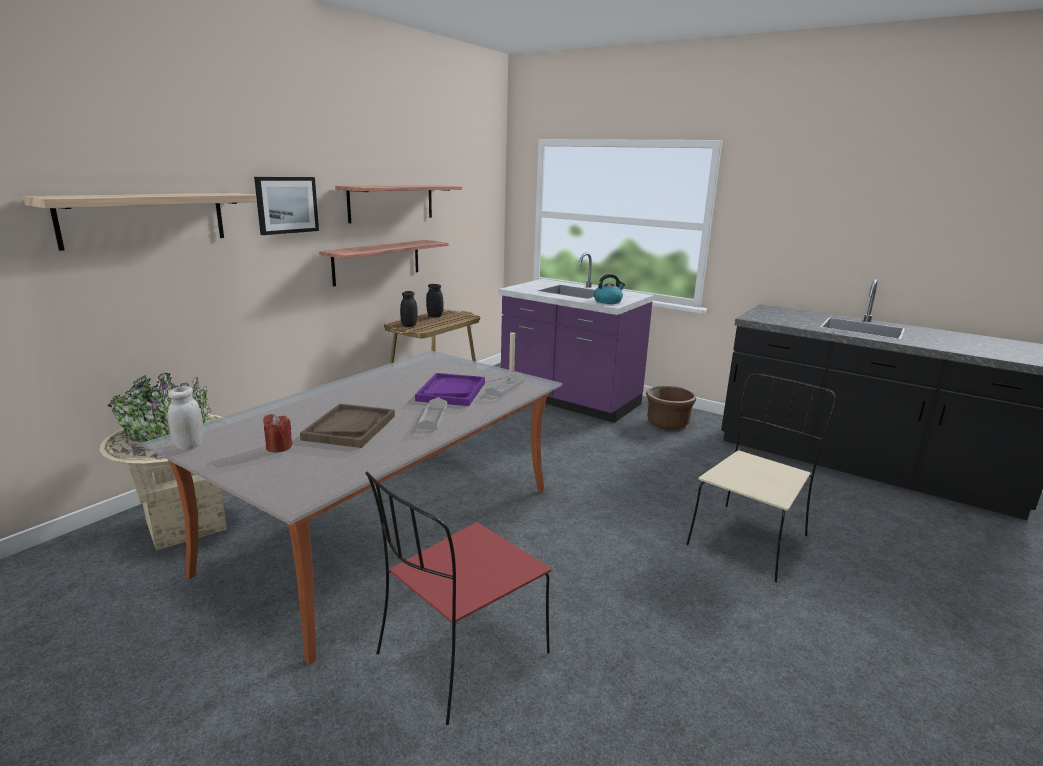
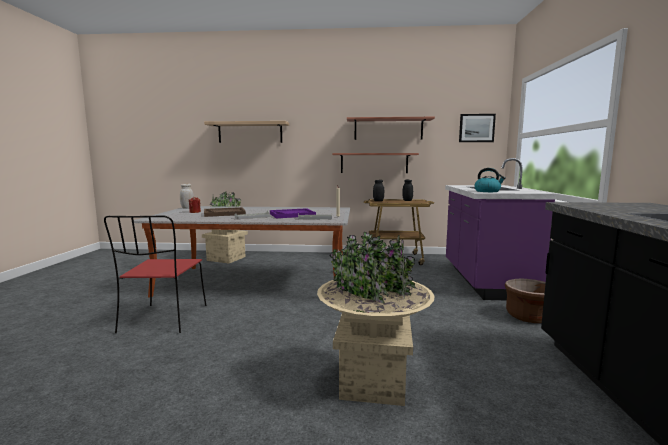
camera: 60 degrees right, 10 degrees down
picture [254,177,319,235] -> picture moved to [459,114,496,142]
red chair [365,472,551,725] -> red chair turned 105 degrees counterclockwise [104,215,207,333]
beige chair [686,373,836,582] -> beige planter [317,232,435,406]

